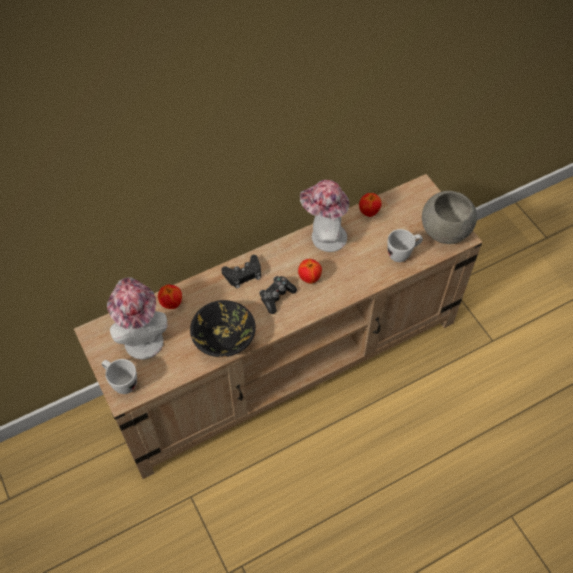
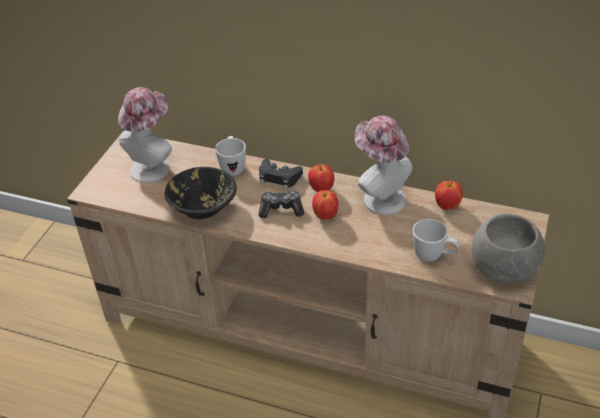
camera: 50 degrees right, 15 degrees down
white mug [102,359,137,394] -> white mug moved to [215,136,246,176]
apple [158,285,182,309] -> apple moved to [308,164,334,192]

